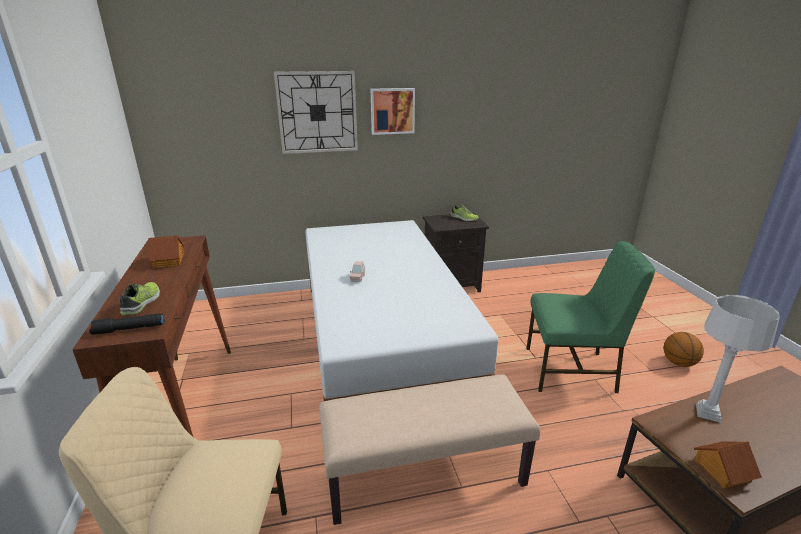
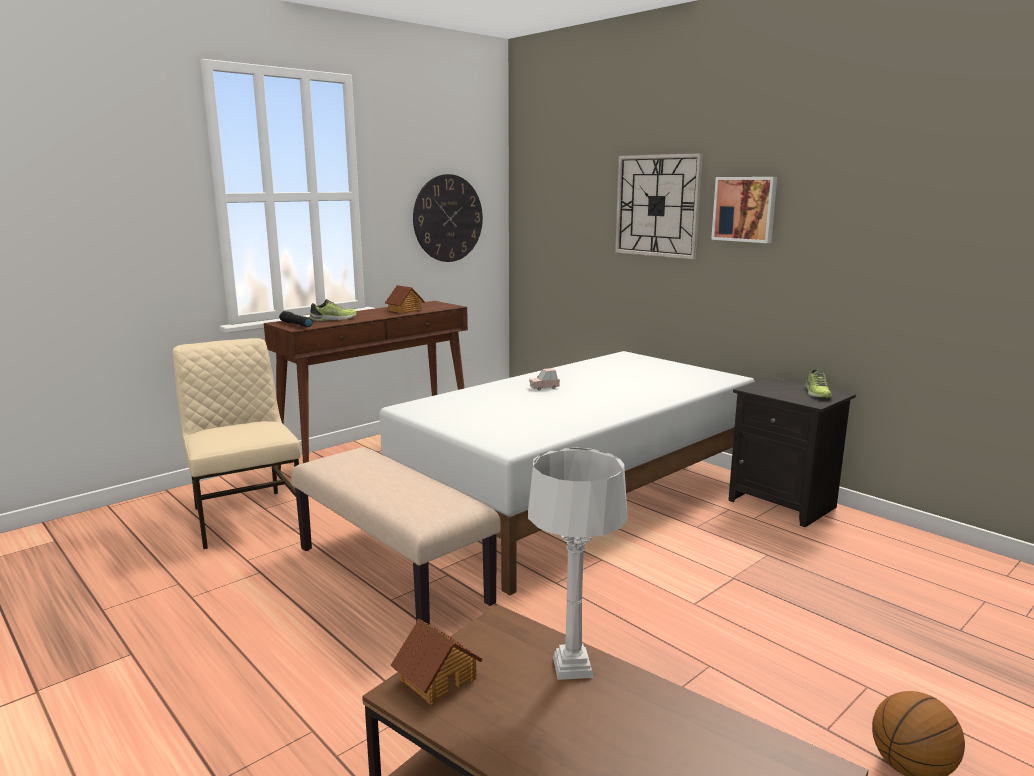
camera: 60 degrees right, 10 degrees down
green chair [526,241,655,393] -> none
none -> wall clock [413,174,483,262]

